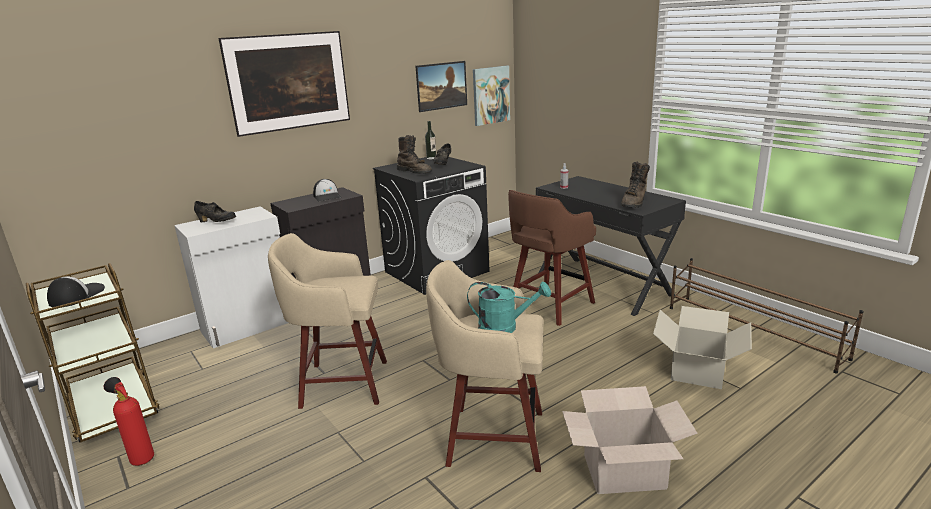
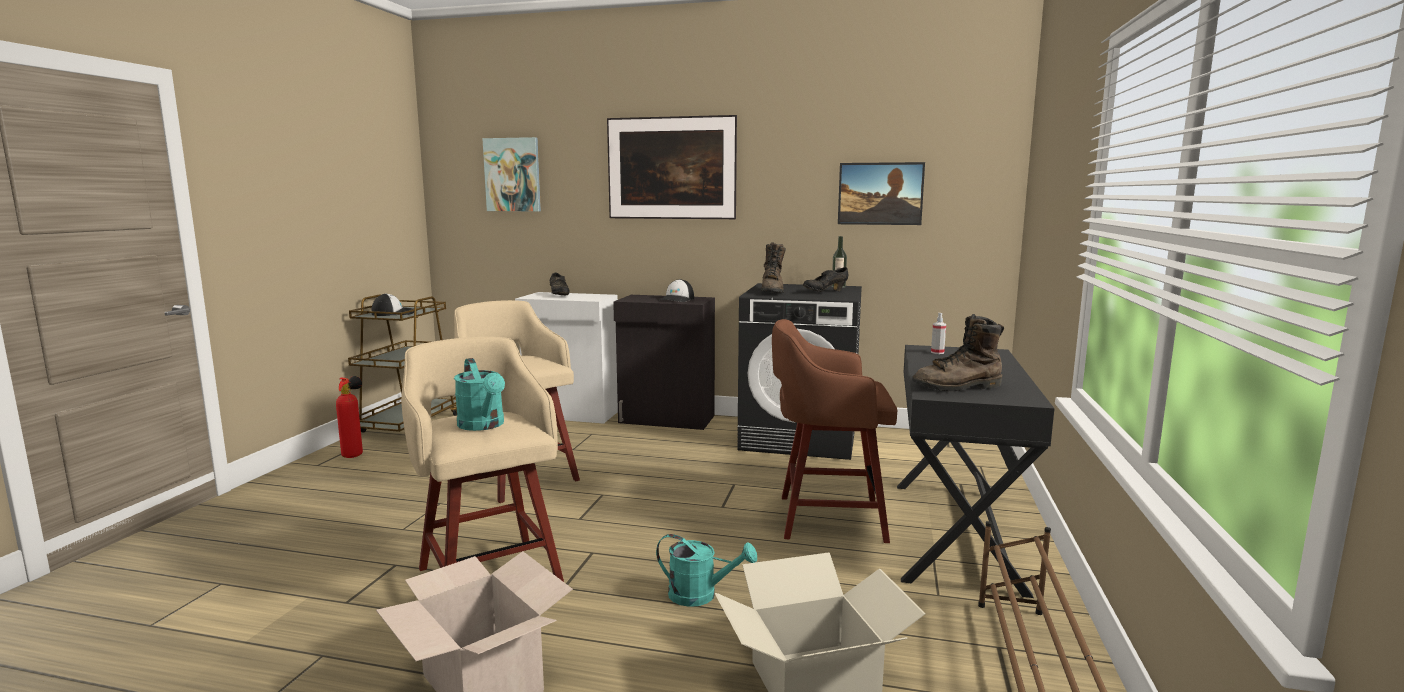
camera: 50 degrees right, 10 degrees down
picture [473,66,510,126] -> picture moved to [482,137,541,211]
none -> turquoise watering can [656,534,757,607]

